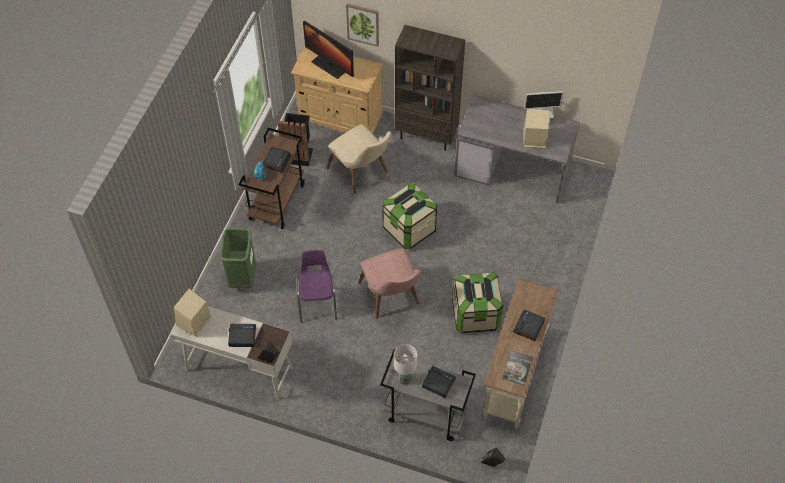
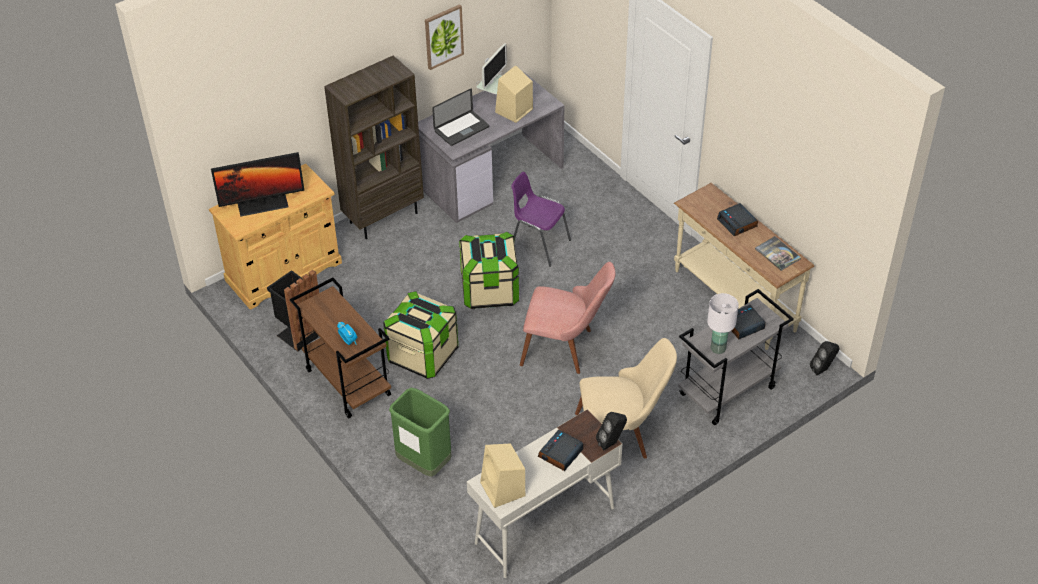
camera: 55 degrees left, 10 degrees down
alarm clock [263,147,291,173] -> none
purple chair [297,250,337,323] -> purple chair moved to [511,172,571,267]
beige chair [327,124,392,194] -> beige chair moved to [575,338,677,459]
picture [346,4,379,47] -> picture moved to [425,4,464,70]
storage box [452,272,503,334] -> storage box moved to [383,291,458,379]
none -> laptop [432,89,489,146]

